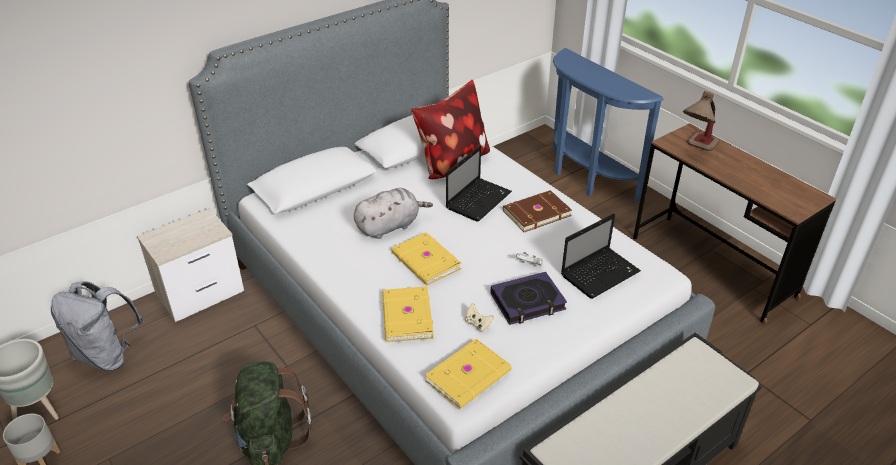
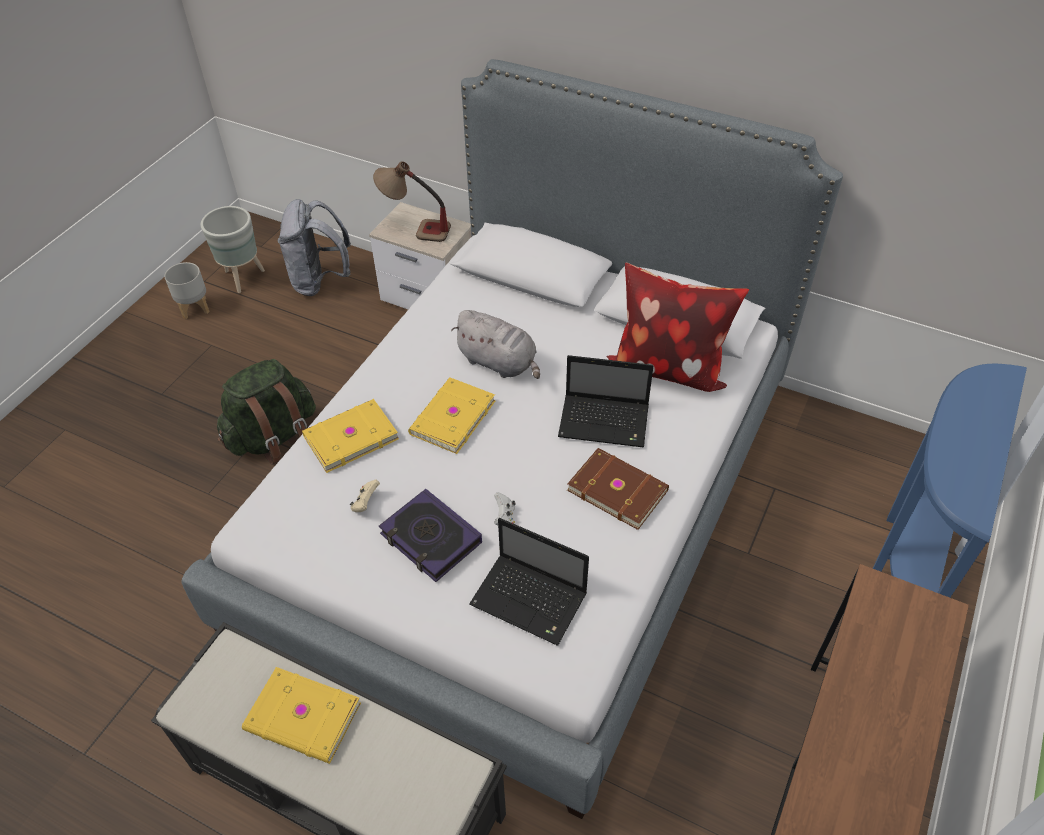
camera: 65 degrees right, 10 degrees up
yellow book [425,339,512,410] -> yellow book moved to [242,667,361,764]
table lamp [683,91,720,151] -> table lamp moved to [373,161,451,242]

